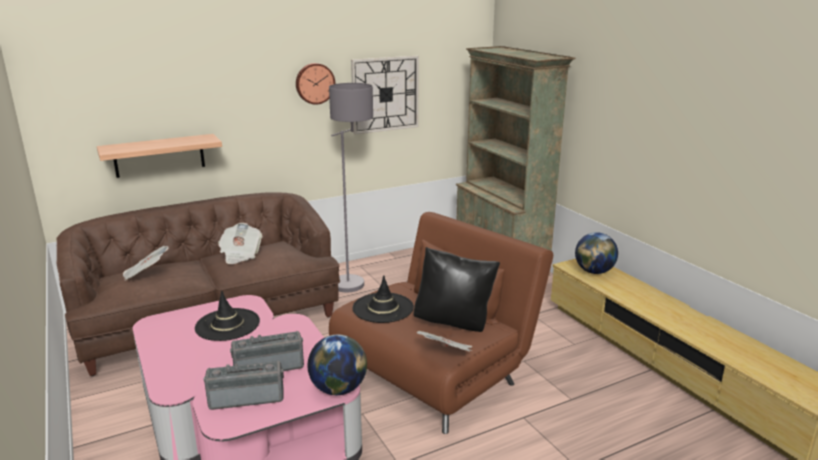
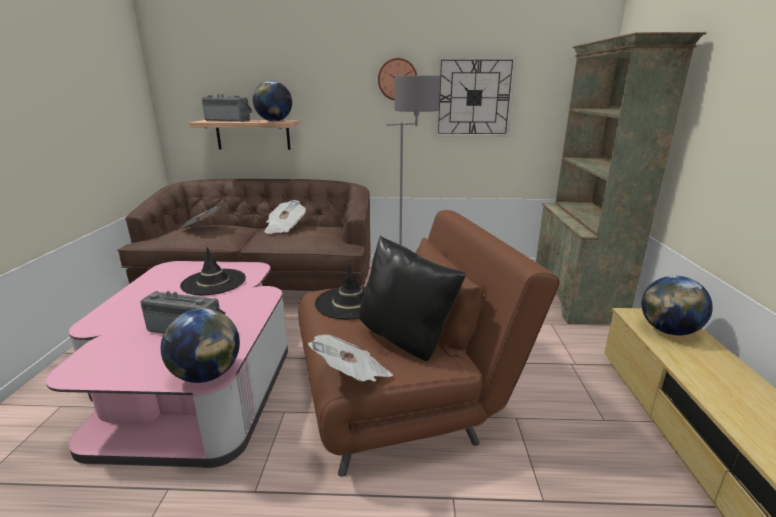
camera: 30 degrees right, 0 degrees up
radio [204,361,284,410] -> radio moved to [202,94,252,122]
none -> globe [253,81,292,122]

